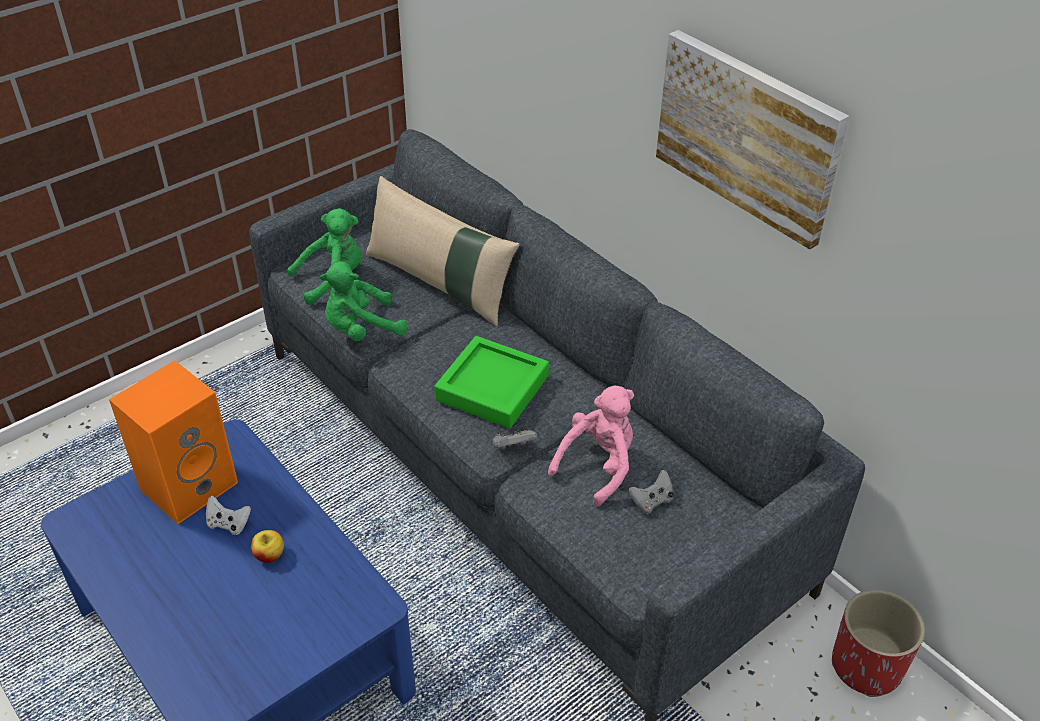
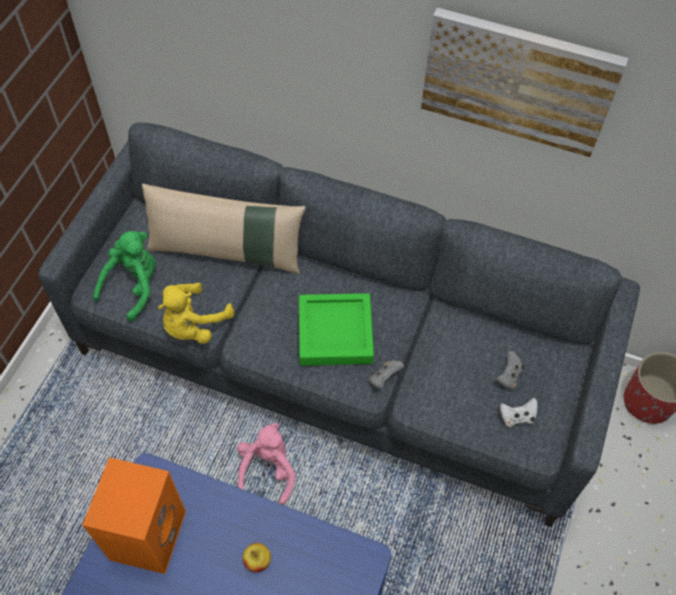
camera: 30 degrees left, 15 degrees up
white game controller [206,496,251,535] -> white game controller moved to [500,398,538,427]
green plush toy [320,262,407,341] -> yellow plush toy [158,282,234,344]
pink plush toy [548,386,634,506] -> pink plush toy moved to [237,422,295,505]

